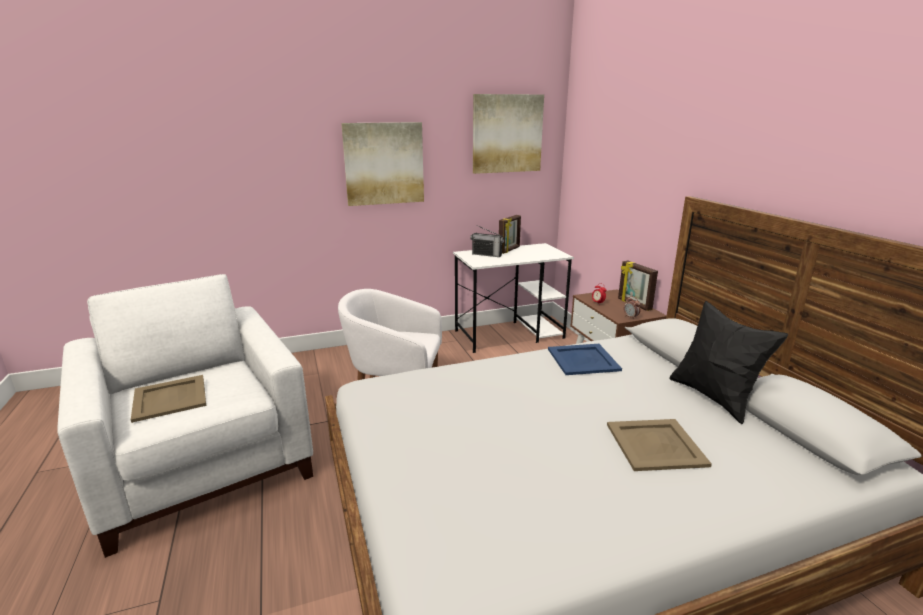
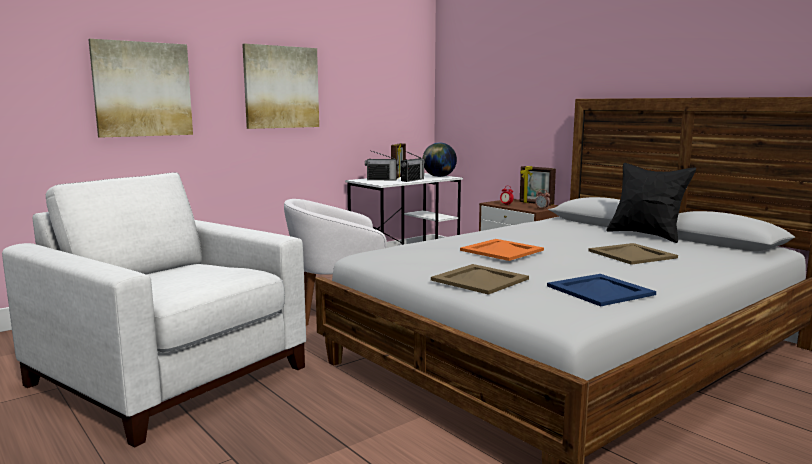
camera: 20 degrees left, 10 degrees down
beige tray [131,375,206,423] -> beige tray moved to [431,264,529,295]
picture [473,94,544,174] -> picture moved to [88,39,193,138]
blue tray [548,344,622,375] -> blue tray moved to [547,274,656,306]
none -> radio [401,151,425,182]
none -> globe [422,143,457,177]
none -> orange tray [460,239,544,261]

